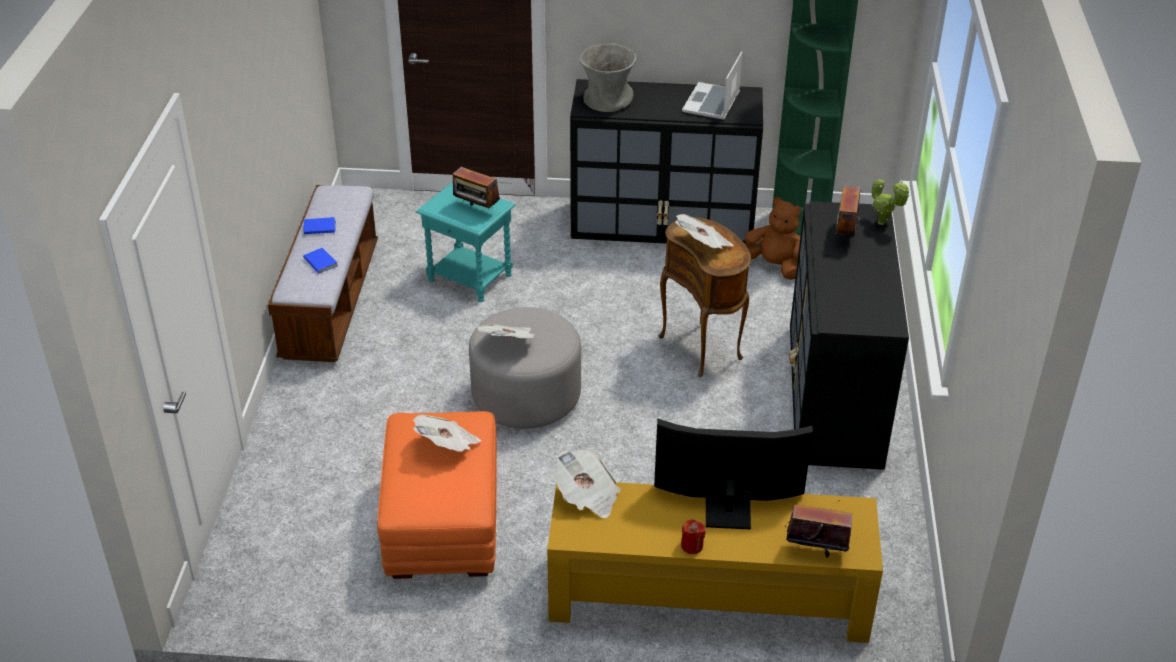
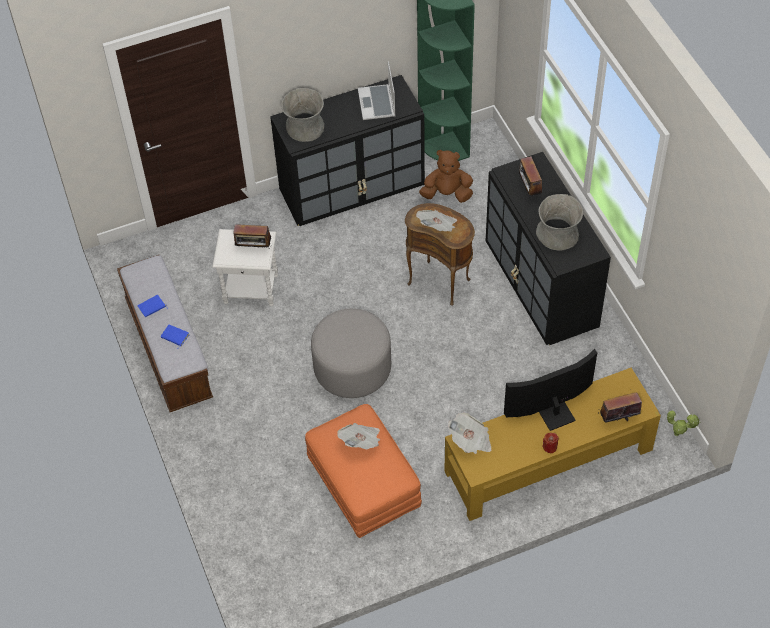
camera: 25 degrees left, 15 degrees up
turquoise side table [416,182,516,302] -> white side table [212,229,278,306]
newspaper [477,324,534,338] -> none
potted plant [872,178,910,225] -> potted plant moved to [667,410,700,436]
none -> grey vase [536,194,583,251]

